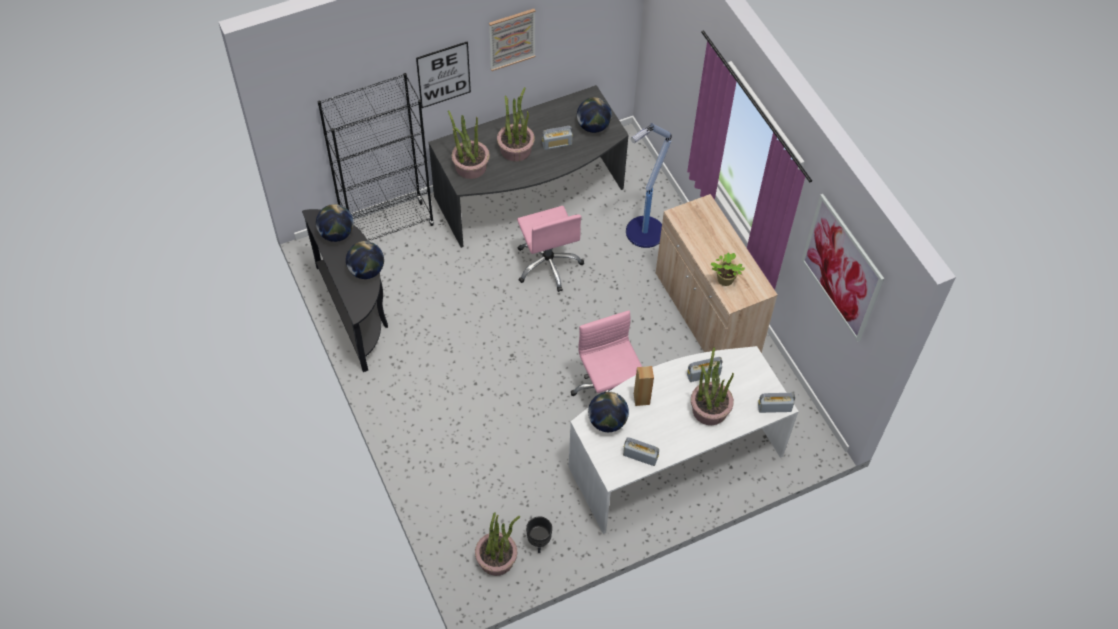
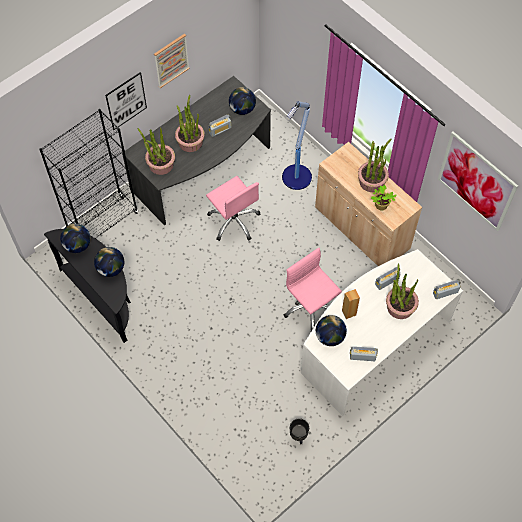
camera: 15 degrees left, 5 degrees up
potted plant [475,512,520,576] -> potted plant moved to [358,139,391,192]

